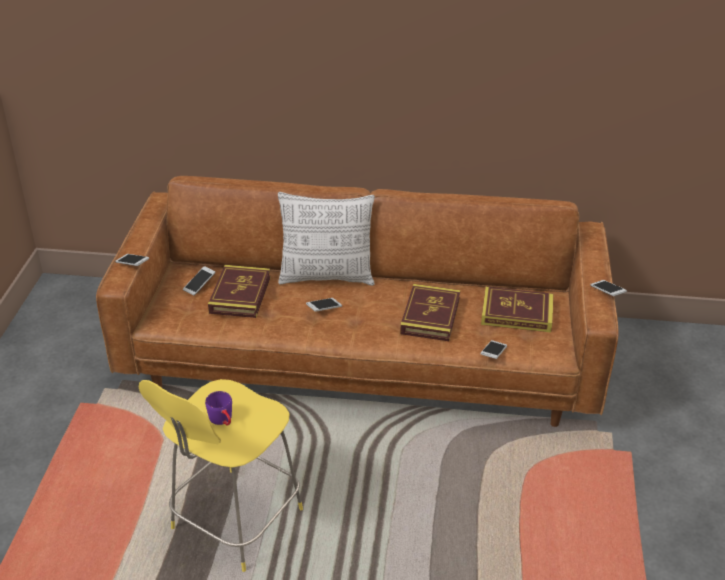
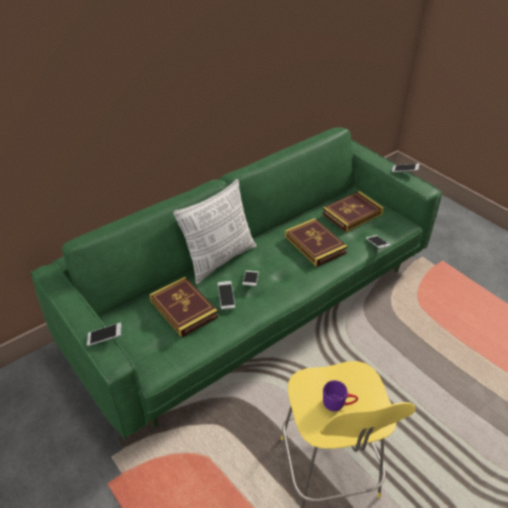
camera: 45 degrees left, 5 degrees up
brown sofa [96,176,618,427] -> green sofa [30,127,442,440]
phone [183,266,216,296] -> phone moved to [218,281,235,310]

